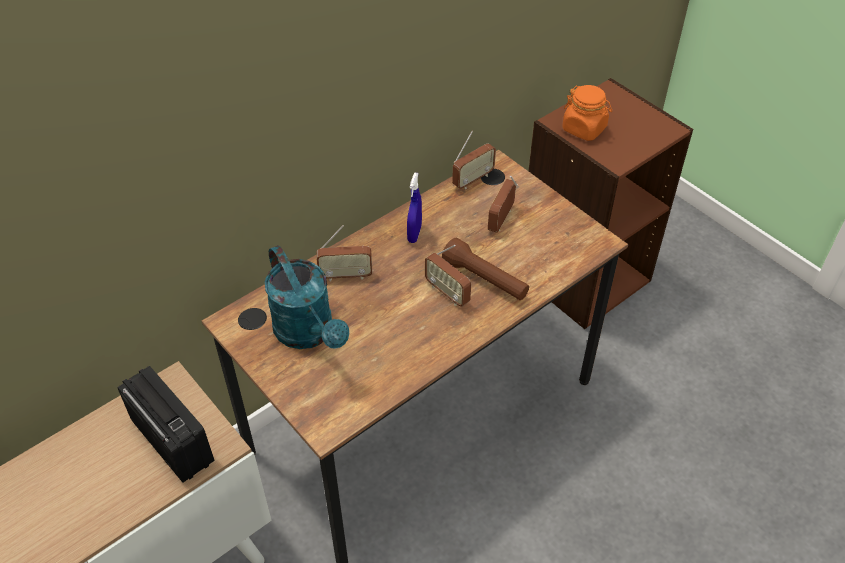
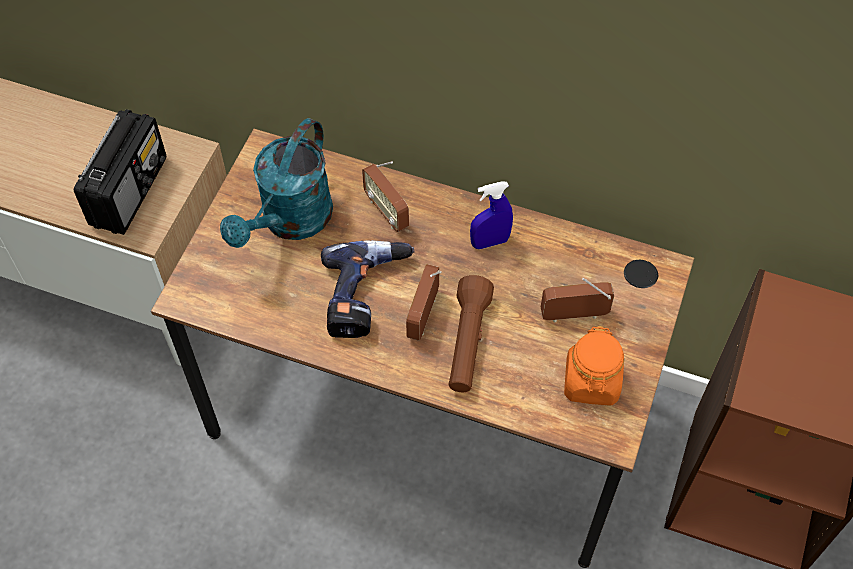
camera: 60 degrees right, 10 degrees up
radio [452,130,496,189] -> none
orange jar [562,85,612,141] -> orange jar moved to [564,326,624,406]
none -> power drill [321,240,415,338]

